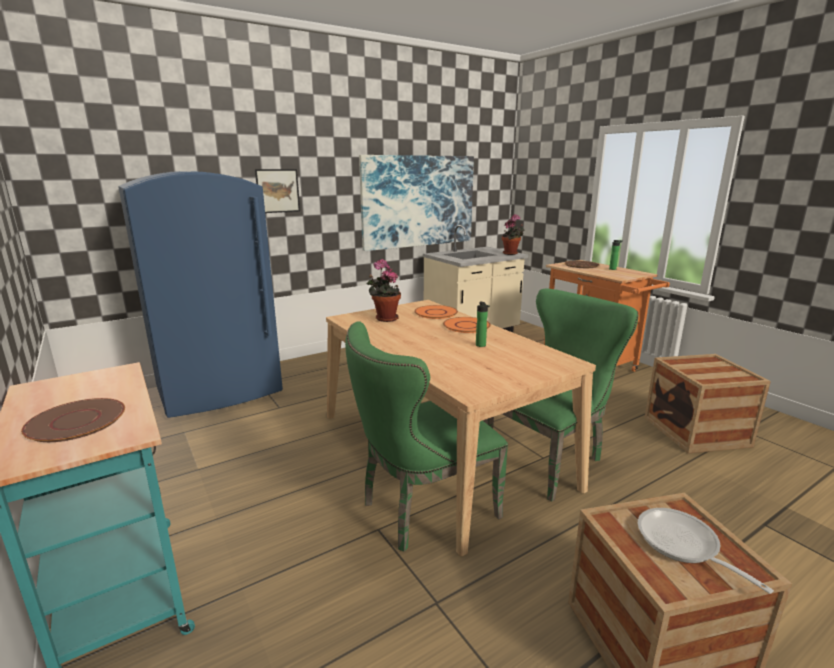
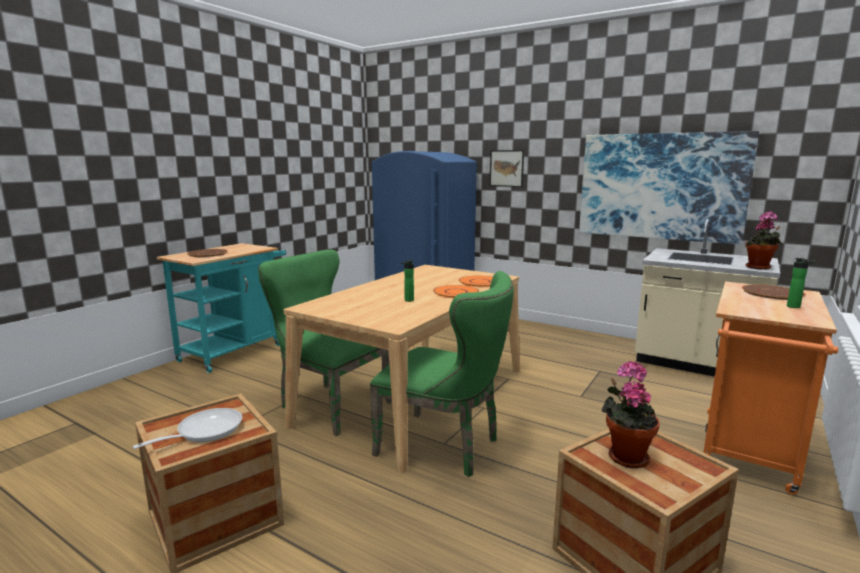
camera: 65 degrees right, 5 degrees down
potted plant [366,259,401,322] -> potted plant moved to [602,361,659,468]

